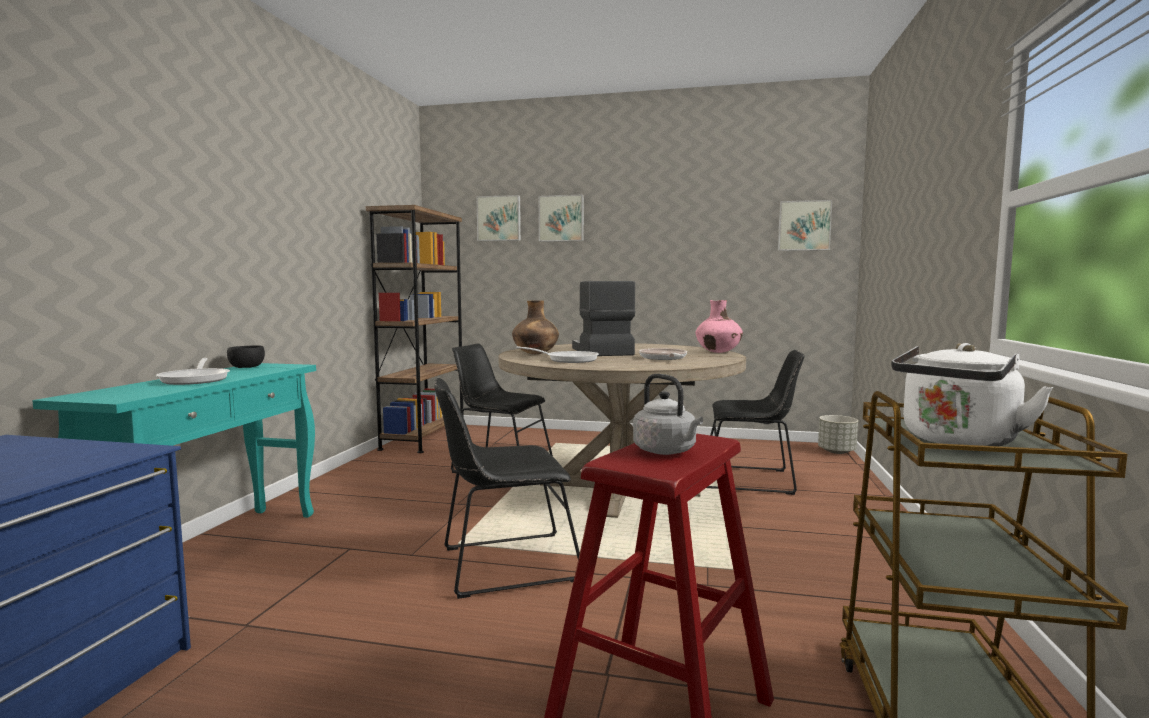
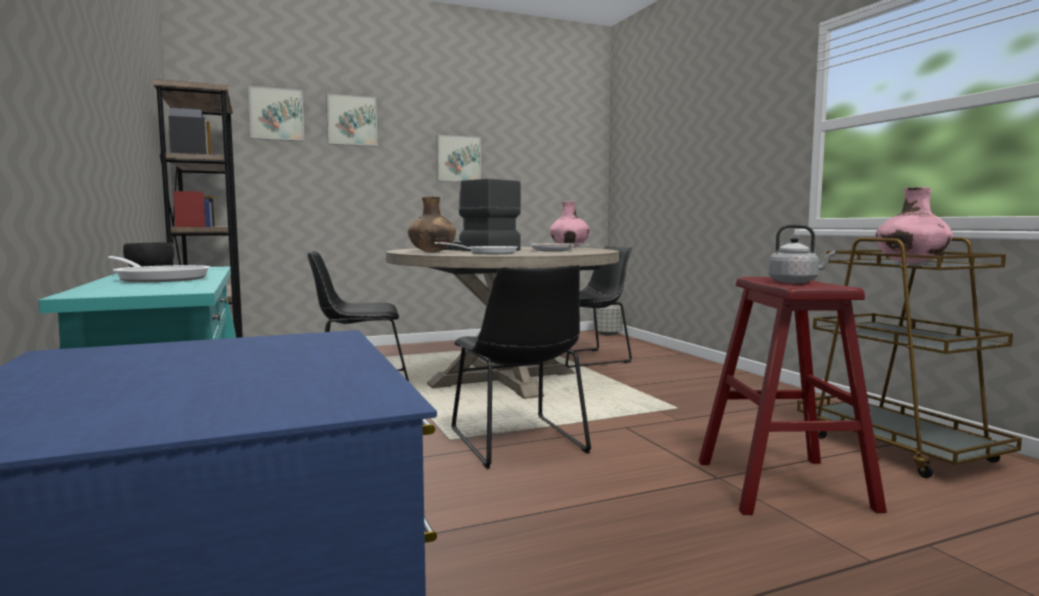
camera: 35 degrees left, 0 degrees up
black chair [434,378,580,599] -> black chair turned 60 degrees counterclockwise [451,265,591,469]
picture [778,200,832,251] -> picture moved to [436,135,481,182]
white kettle [891,343,1053,446] -> pink vase [876,187,953,264]

